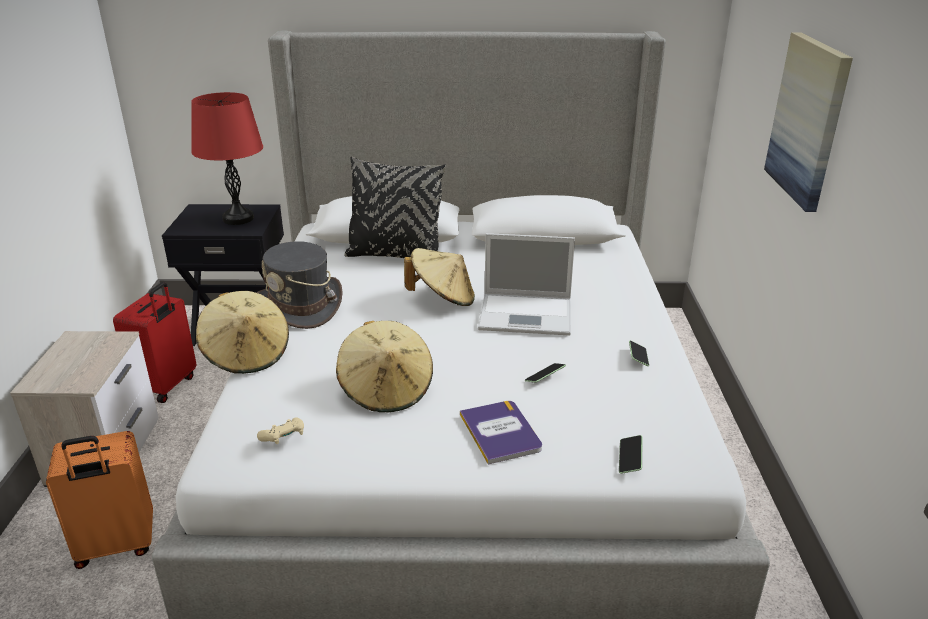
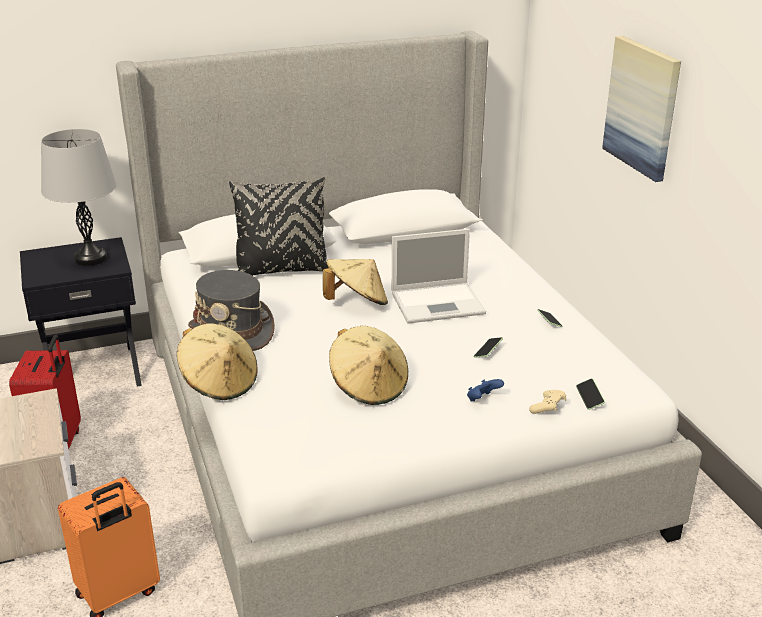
camera: 20 degrees left, 0 degrees up
red table lamp [191,92,263,225] -> grey table lamp [41,129,117,266]
beige game controller [257,417,304,444] -> beige game controller moved to [529,390,566,414]
book [460,401,542,464] -> blue game controller [467,379,504,401]

